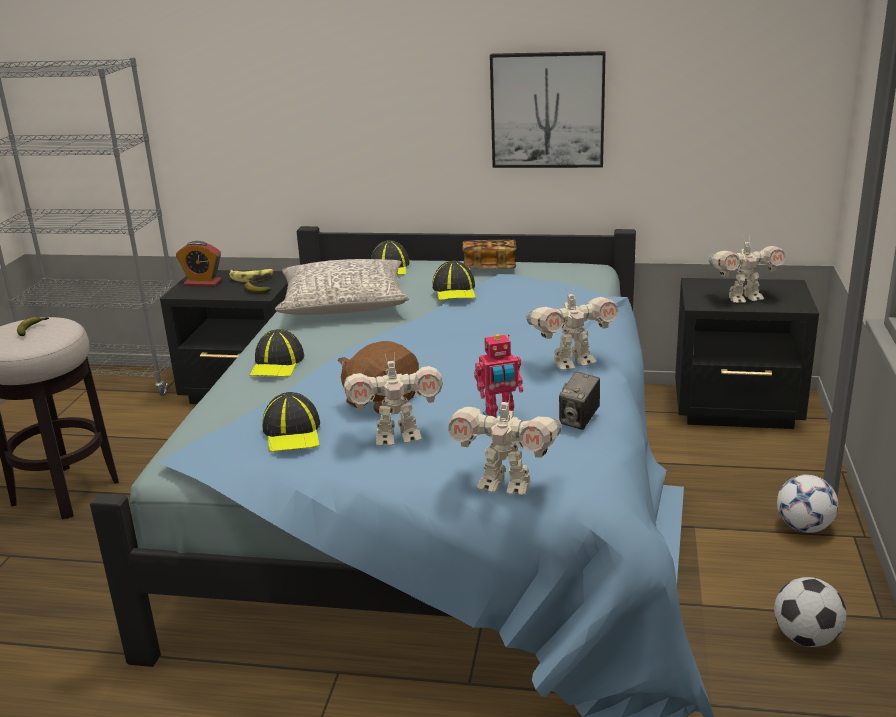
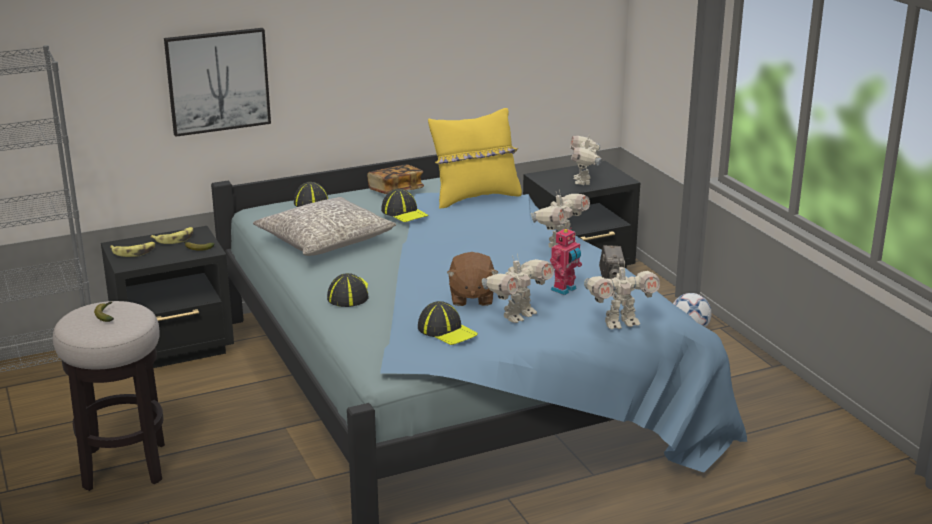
camera: 35 degrees left, 0 degrees up
alarm clock [176,241,222,287] -> banana [110,242,155,257]
cap [250,329,304,377] -> cap turned 150 degrees counterclockwise [327,273,368,307]
picture [490,51,606,168] -> picture moved to [164,28,271,137]
toy robot [709,236,786,303] -> toy robot turned 135 degrees clockwise [570,136,602,185]
football [774,577,846,647] -> none
none -> yellow pillow [428,108,522,209]

